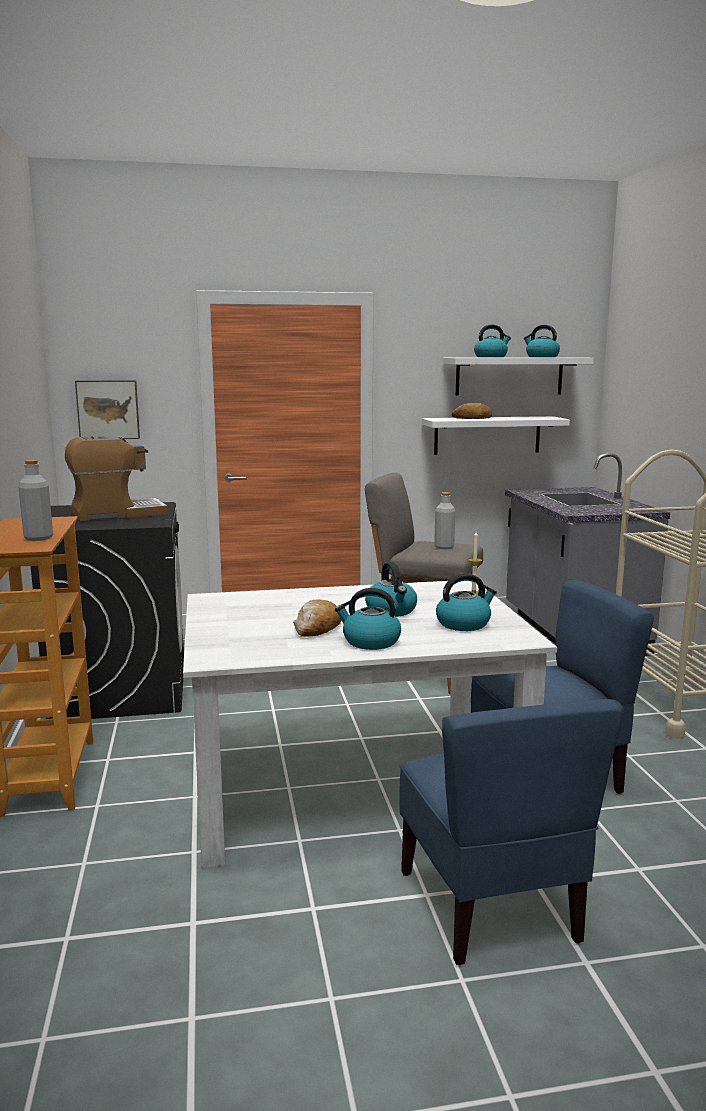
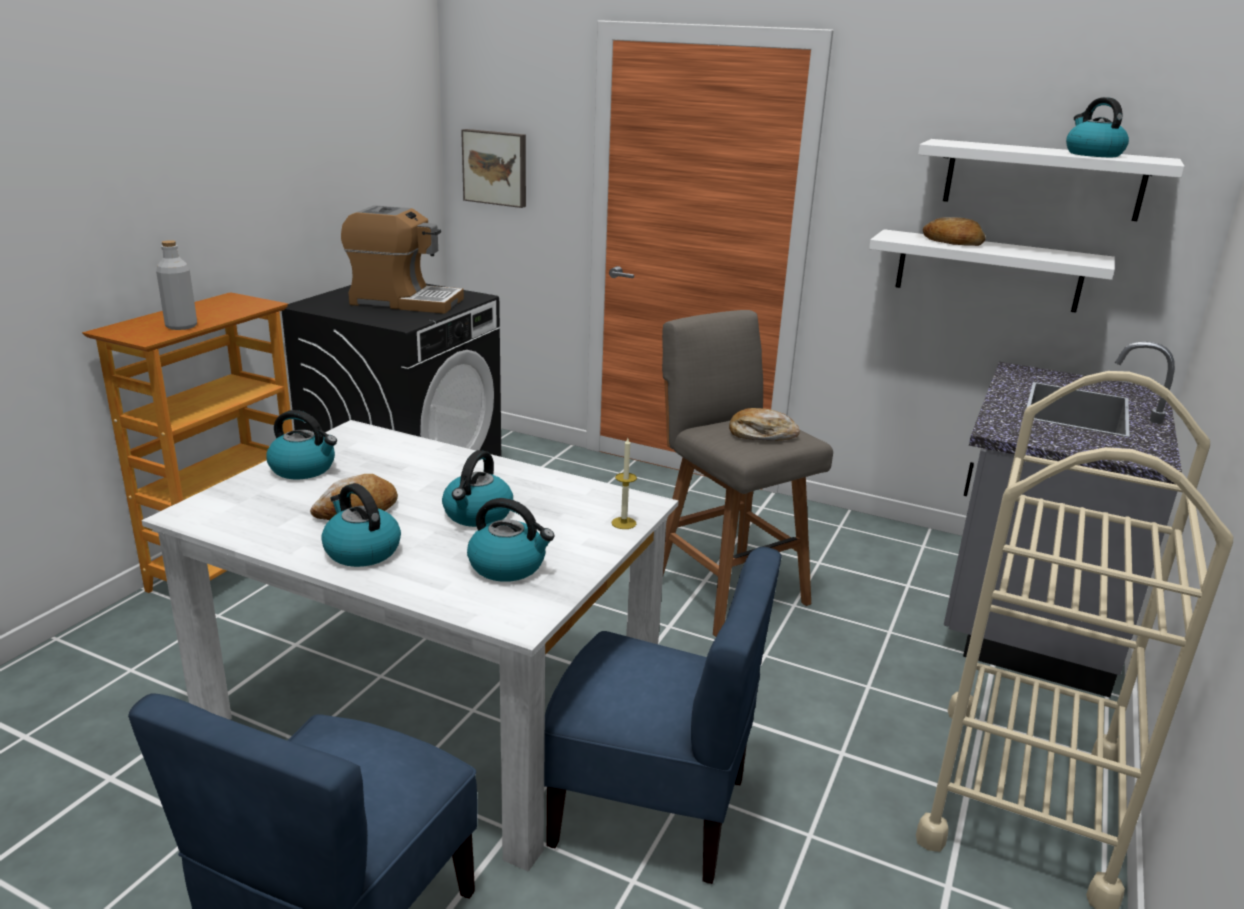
camera: 35 degrees right, 10 degrees up
grey bottle [434,492,455,549] -> bread [729,408,800,441]
kettle [474,324,511,357] -> kettle moved to [266,410,337,479]

